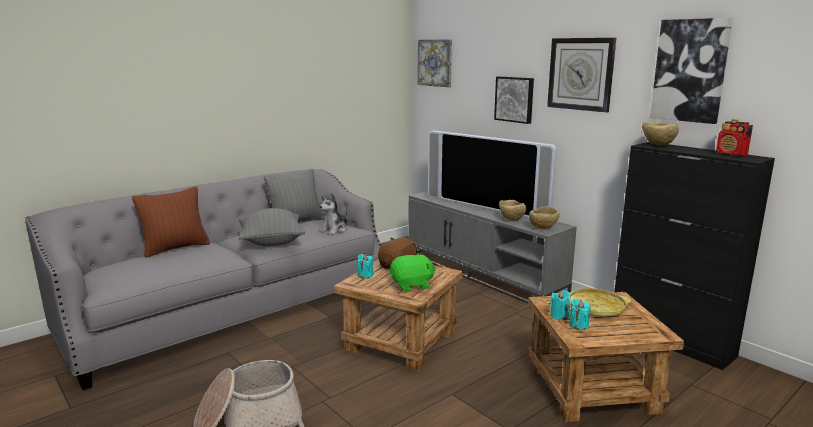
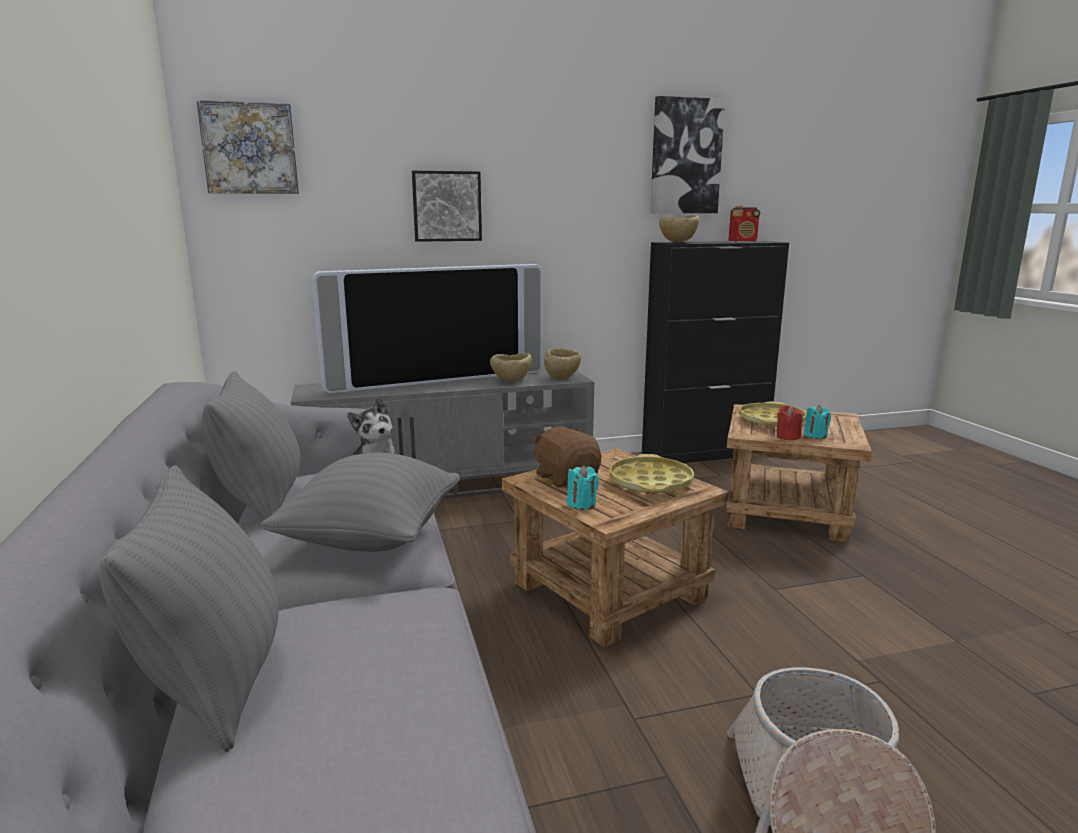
camera: 65 degrees left, 0 degrees up
brown pillow [132,187,210,258] -> grey pillow [100,465,279,752]
green plush toy [390,253,436,292] -> yellow tray [610,454,694,493]
wall clock [547,38,616,113] -> none
turquoise candle [550,290,570,320] -> red candle [777,405,803,440]

